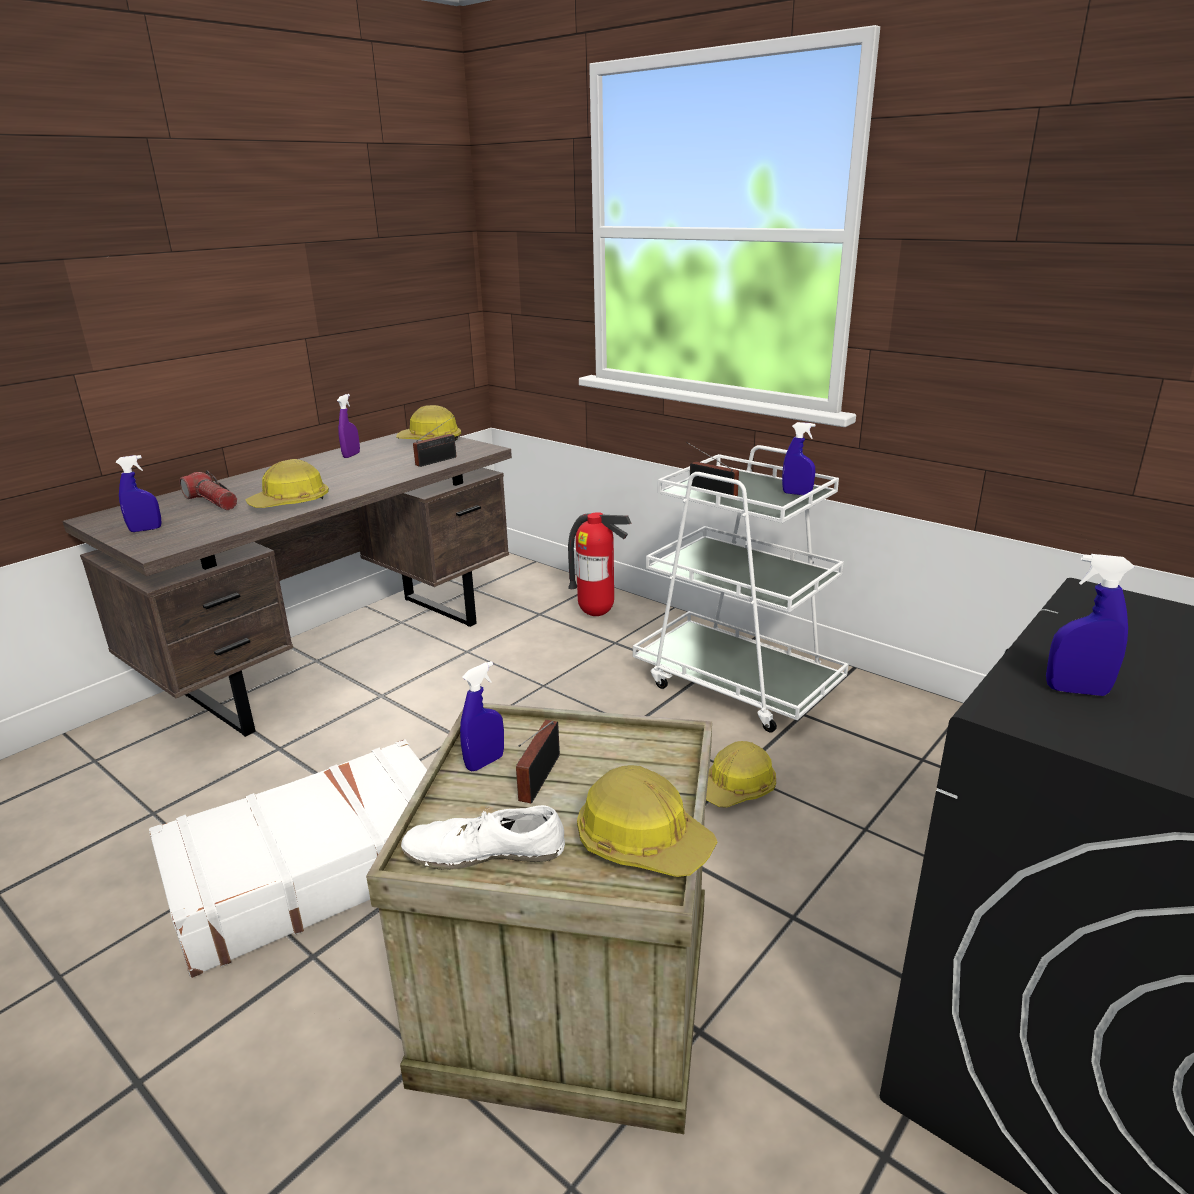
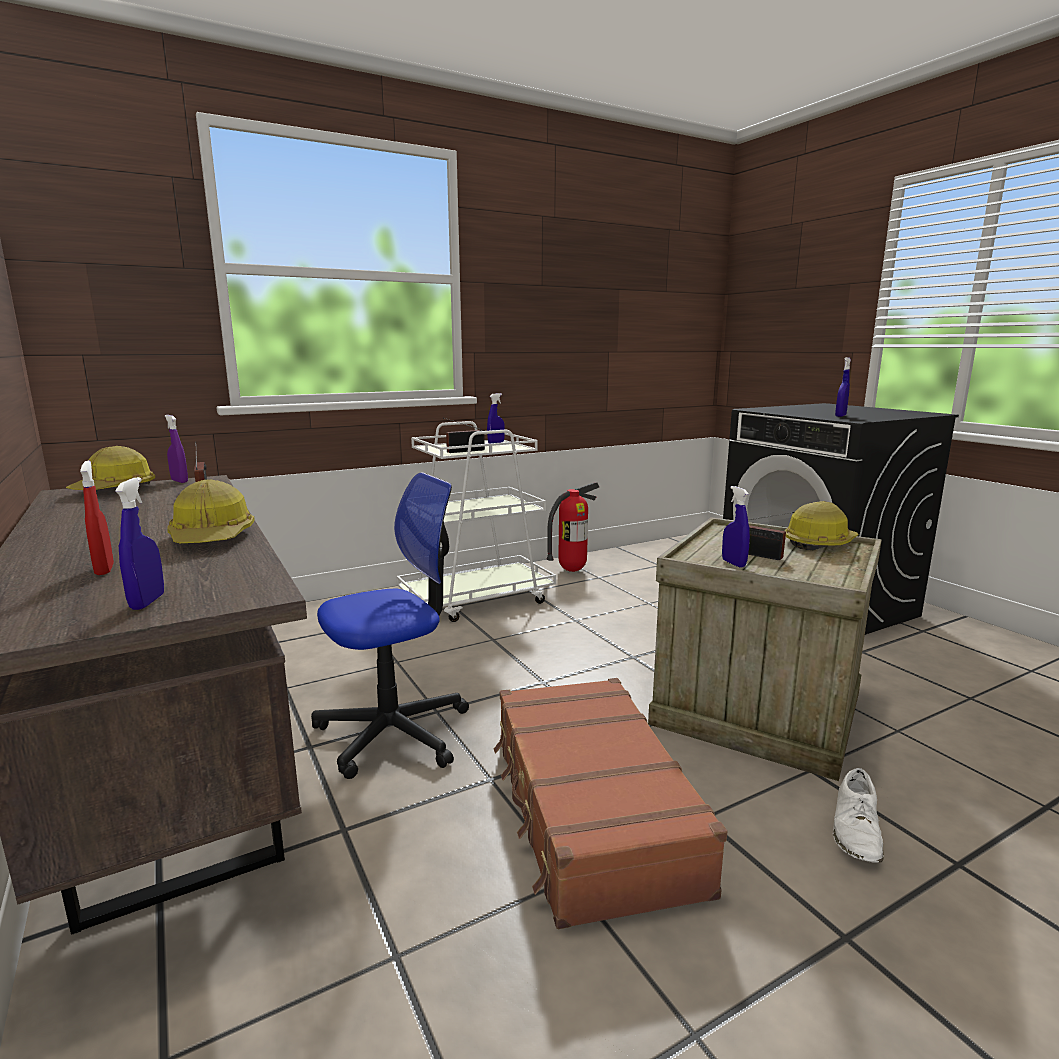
camera: 70 degrees left, 10 degrees down
white suitcase [149,739,427,978] -> brown suitcase [494,678,727,929]
flashlight [180,470,237,510] -> red spray bottle [80,461,114,575]
purple spray bottle [337,394,360,458] -> purple spray bottle moved to [165,415,188,483]
white shoe [401,805,565,870] -> white shoe moved to [833,768,884,863]
fire extinguisher [568,512,631,616] -> fire extinguisher moved to [547,482,599,572]
hard hat [706,741,776,808] -> none
none -> office chair [311,472,469,779]

